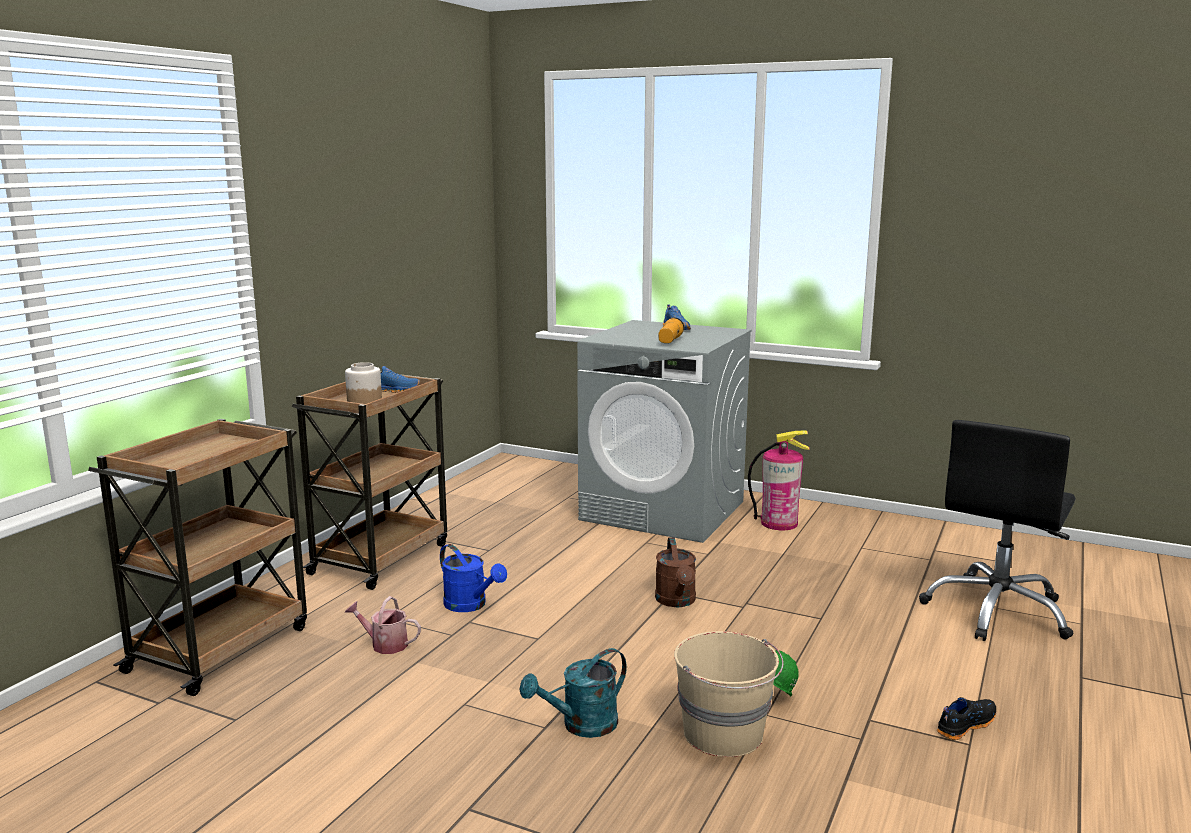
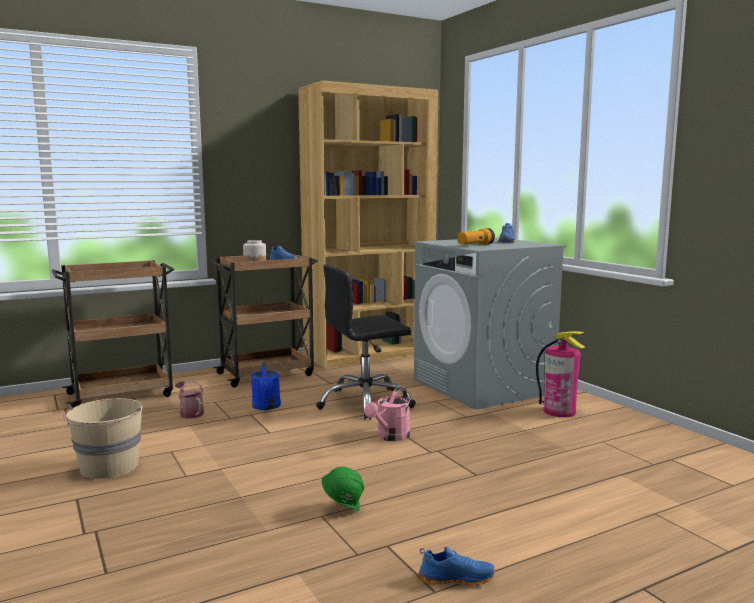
camera: 35 degrees right, 5 degrees down
turquoise watering can [519,648,627,738] -> none
brown watering can [655,537,696,607] -> pink watering can [364,387,411,441]
beige bucket [674,631,784,757] -> beige bucket moved to [63,398,143,479]
black office chair [919,420,1076,641] -> black office chair moved to [316,265,416,420]
black shoe [937,697,996,740] -> blue shoe [418,547,495,587]
none -> brown bookcase [298,80,438,368]

